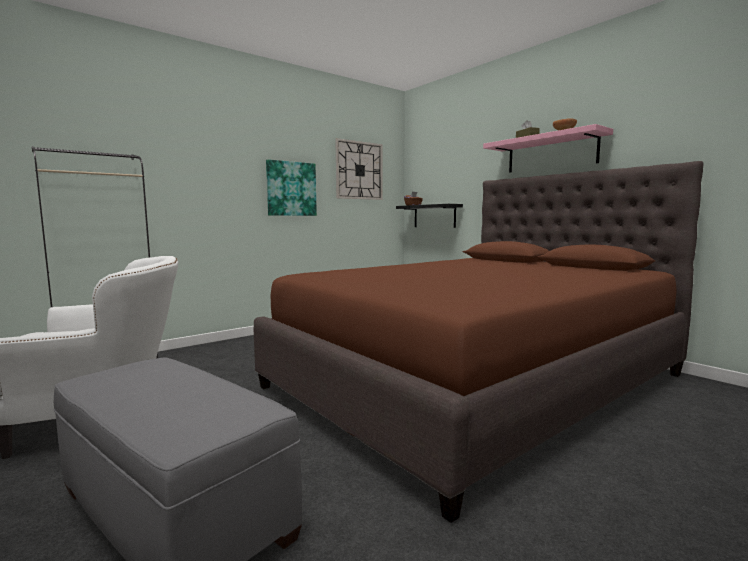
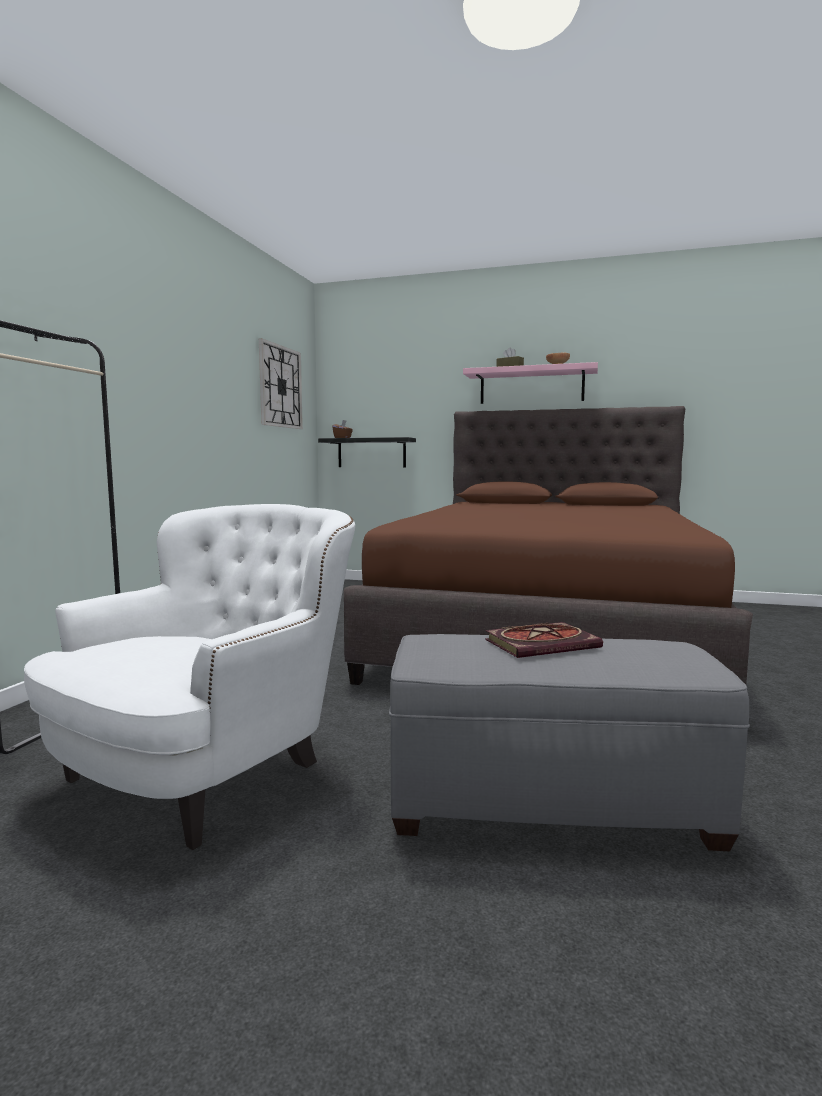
camera: 35 degrees left, 0 degrees up
picture [266,159,317,216] -> none
none -> book [485,622,603,658]

